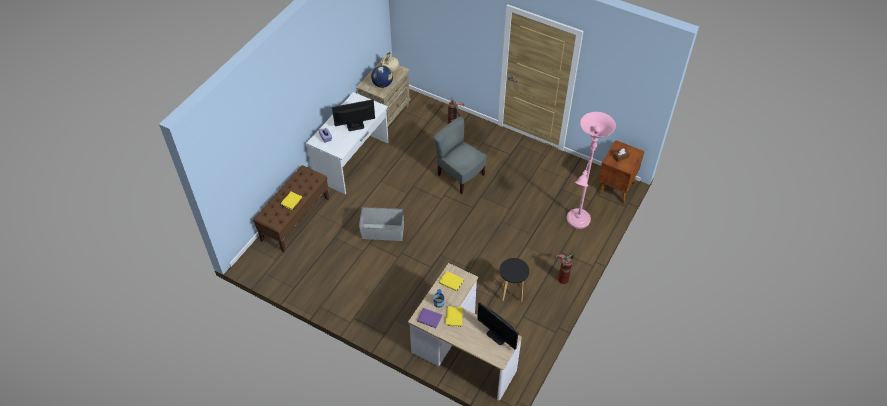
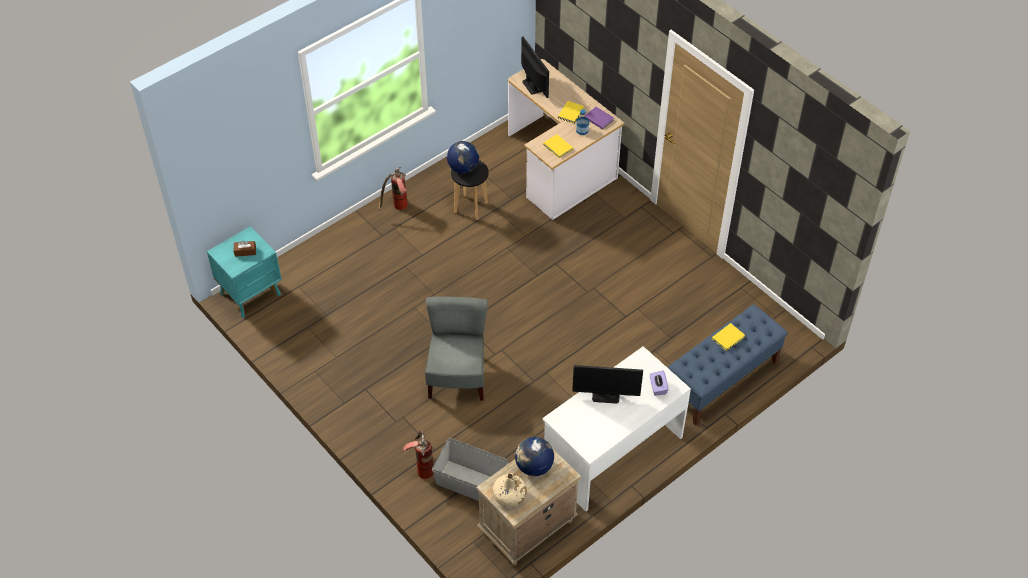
camera: 160 degrees left, 0 degrees up
brown bench [253,165,329,252] -> blue bench [667,304,788,426]
grey storage box [359,207,404,241] -> grey storage box moved to [432,438,508,501]
grey chair [433,116,487,194] -> grey chair turned 150 degrees counterclockwise [425,297,488,401]
pink floor lamp [566,112,616,229] -> none
brown nightstand [598,140,644,203] -> turquoise nightstand [207,226,282,318]
none -> globe [447,141,479,173]

